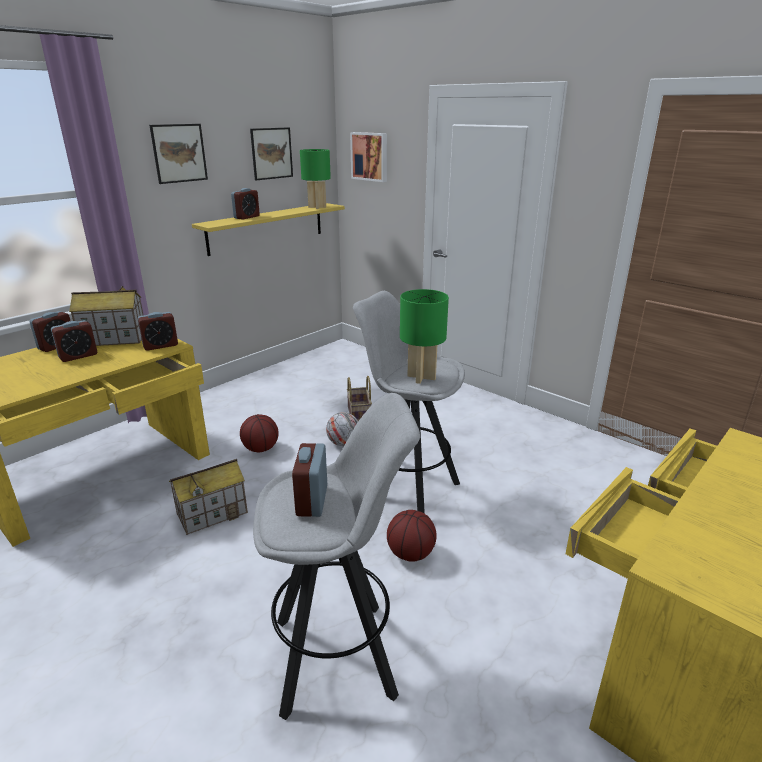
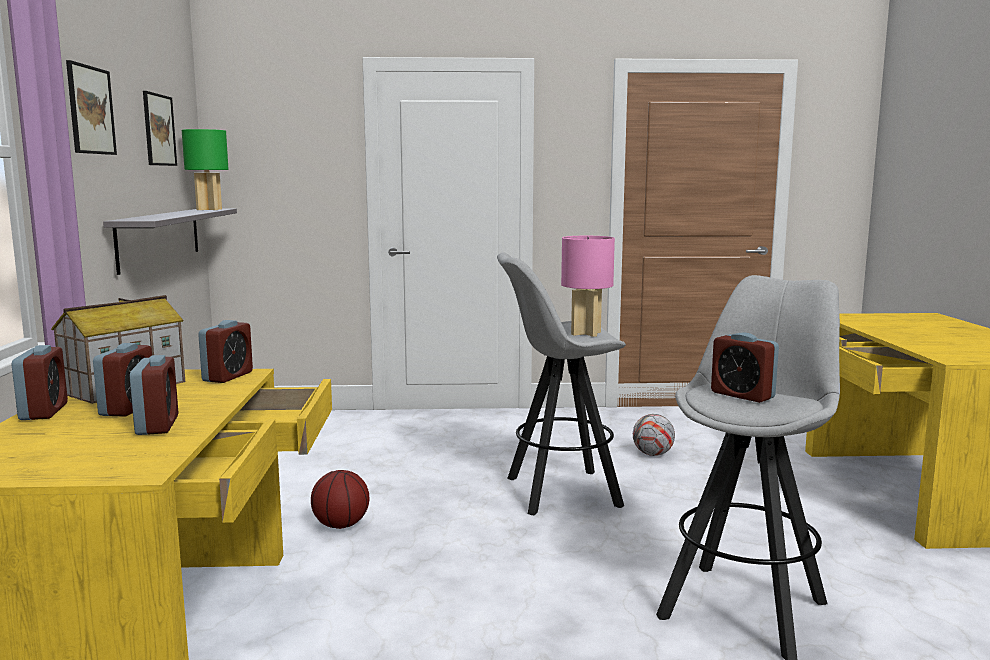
camera: 45 degrees left, 15 degrees down
toy house [169,459,248,535] -> none
yellow shelf [192,203,345,256] -> grey shelf [103,209,237,275]
alarm clock [231,188,260,220] -> alarm clock moved to [130,355,178,435]
football [326,412,358,446] -> football moved to [633,414,675,456]
basket [347,376,372,421] -> none
picture [350,132,387,182] -> none
basketball [387,510,437,562] -> none
green table lamp [400,289,449,384] -> pink table lamp [561,236,615,337]

